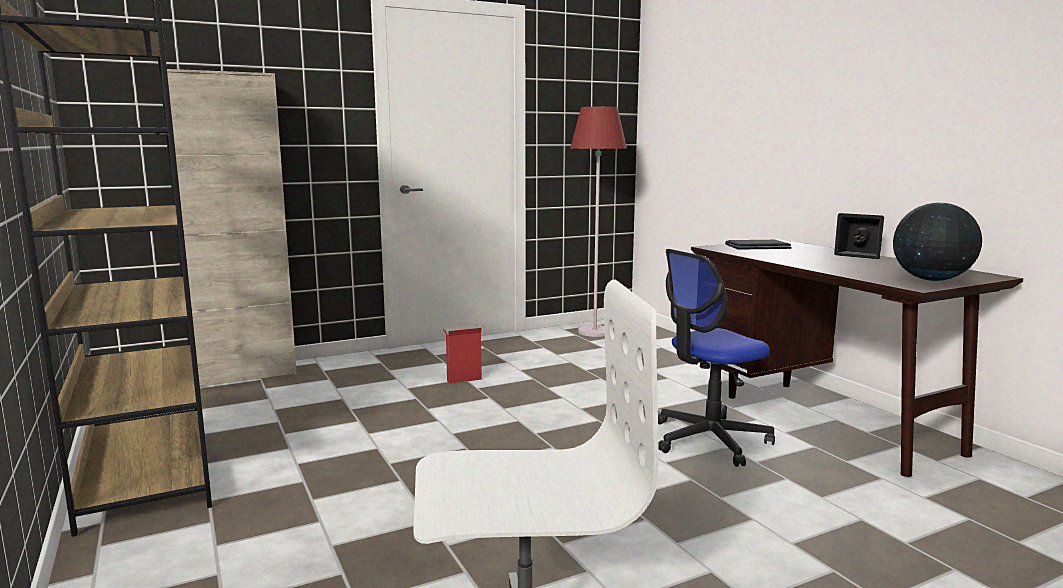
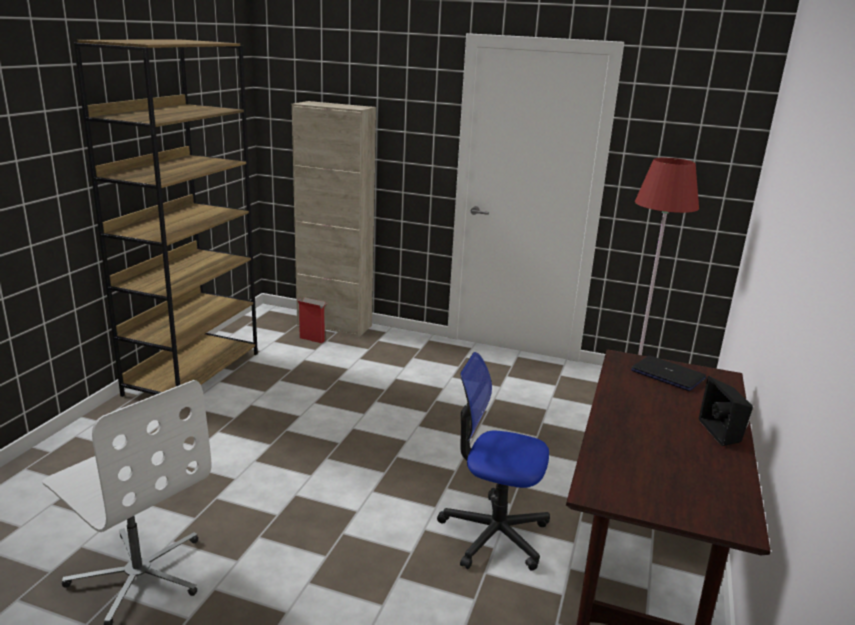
camera: 45 degrees right, 10 degrees up
cardboard box [443,324,485,384] -> cardboard box moved to [297,297,327,343]
globe [893,203,982,281] -> none

